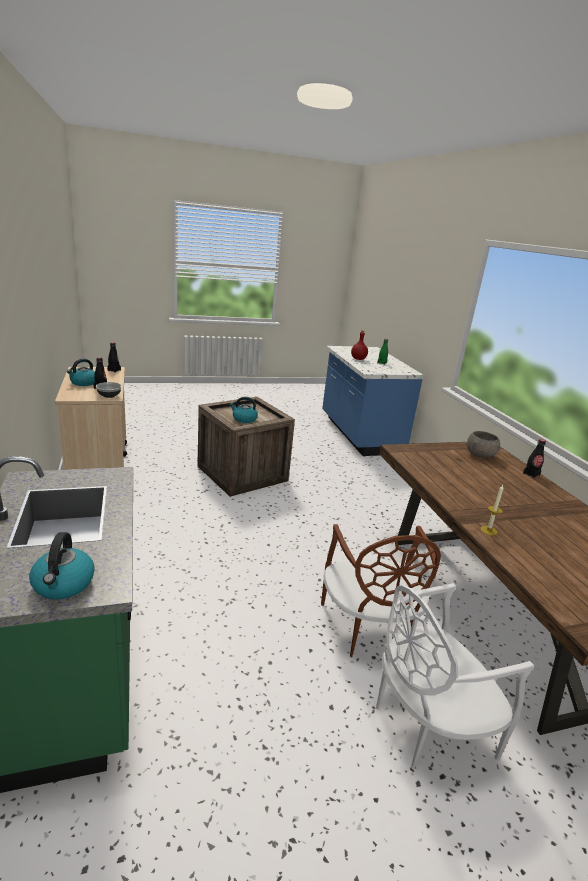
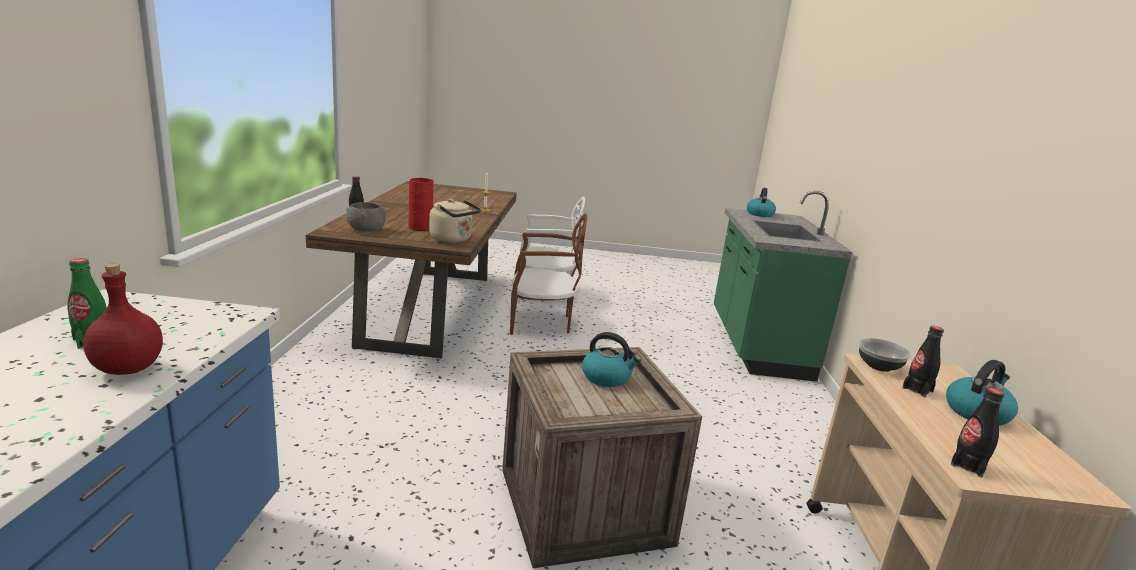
camera: 160 degrees left, 5 degrees down
brown chair [321,524,441,657] -> brown chair turned 75 degrees clockwise [510,213,587,335]
none -> red vase [408,178,433,231]
none -> beige kettle [429,199,481,243]

